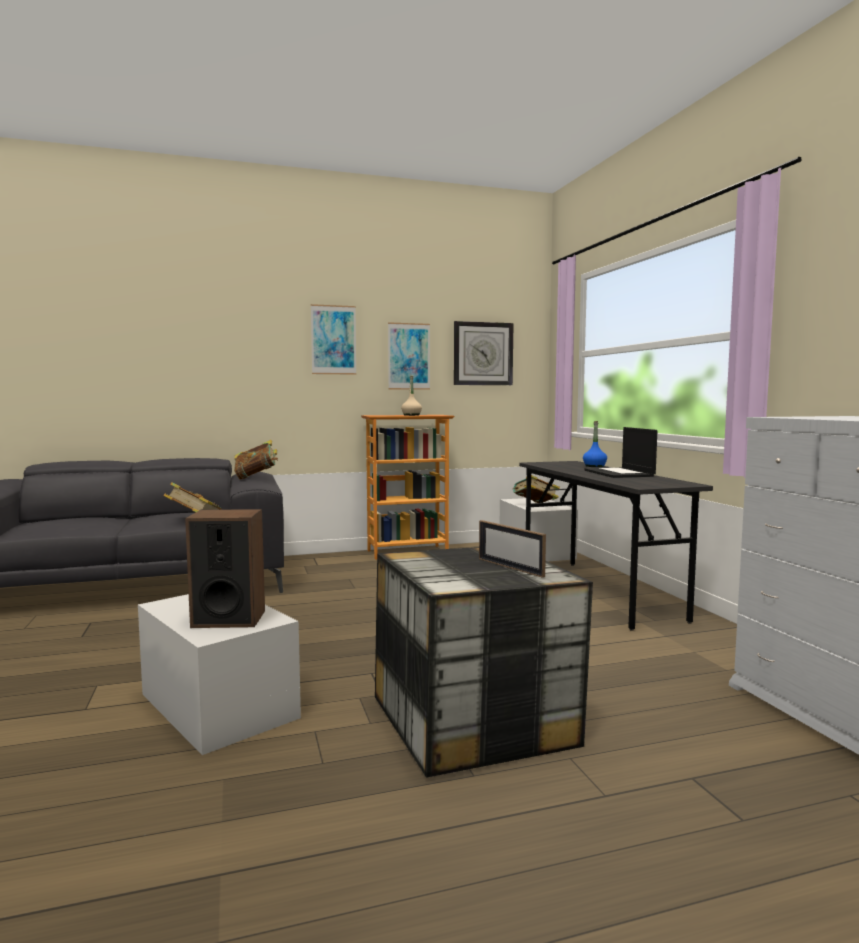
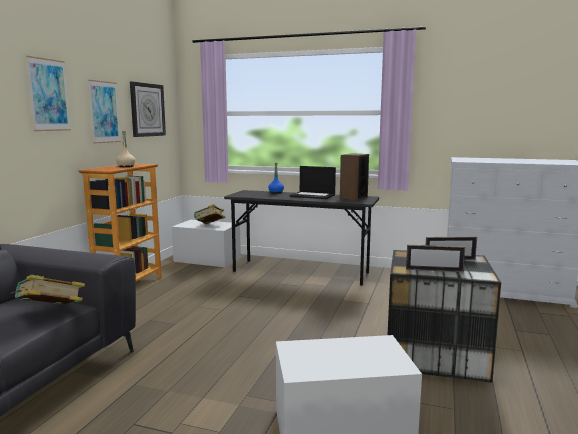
camera: 55 degrees left, 5 degrees up
speaker [185,509,265,628] -> speaker moved to [340,153,369,201]
book [234,440,278,480] -> none
none -> picture frame [406,245,465,272]

